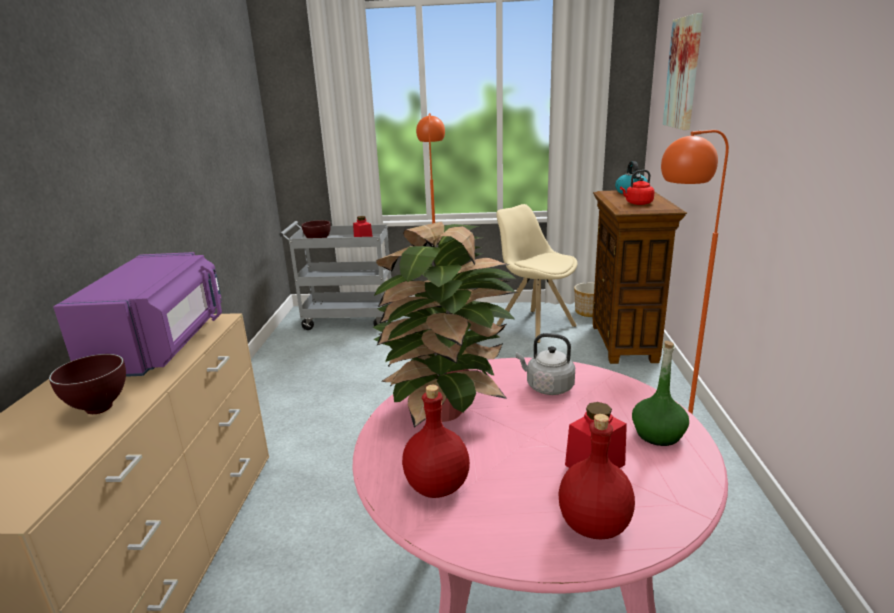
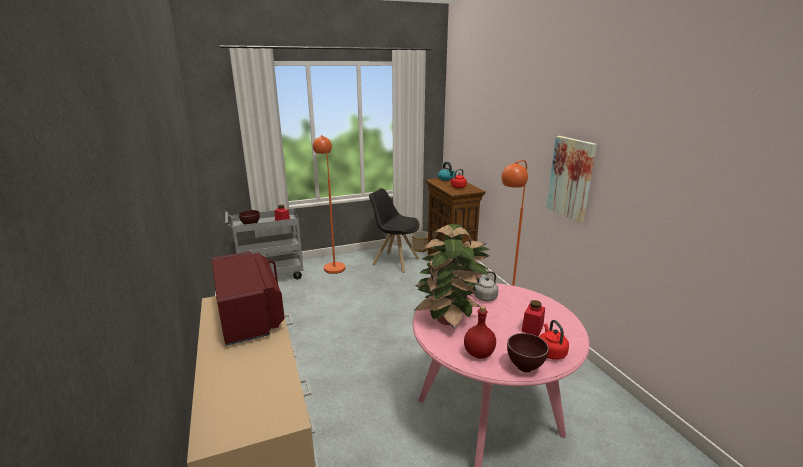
camera: 25 degrees left, 0 degrees up
brown bowl [49,354,126,414] -> brown bowl moved to [507,333,549,372]
purple microwave [53,252,222,377] -> red microwave [211,251,285,346]
beige chair [496,204,577,343] -> black chair [369,188,419,273]
red bottle [558,414,635,539] -> red kettle [539,320,569,360]
green bottle [632,341,689,446] -> none
picture [663,13,703,130] -> picture moved to [546,136,597,223]

